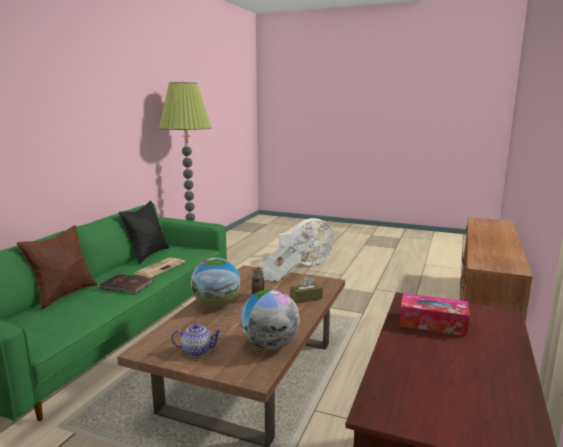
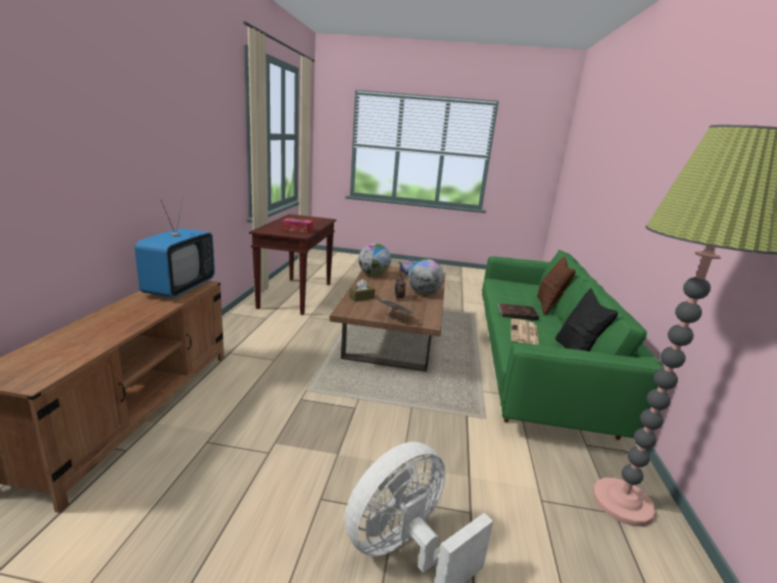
camera: 165 degrees right, 5 degrees up
none -> television [135,196,215,298]

